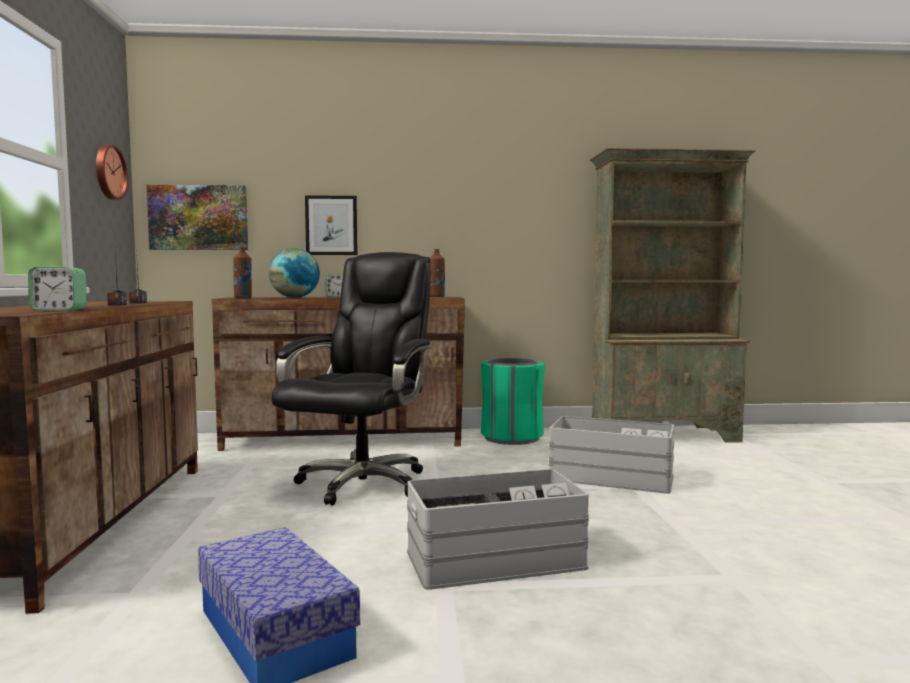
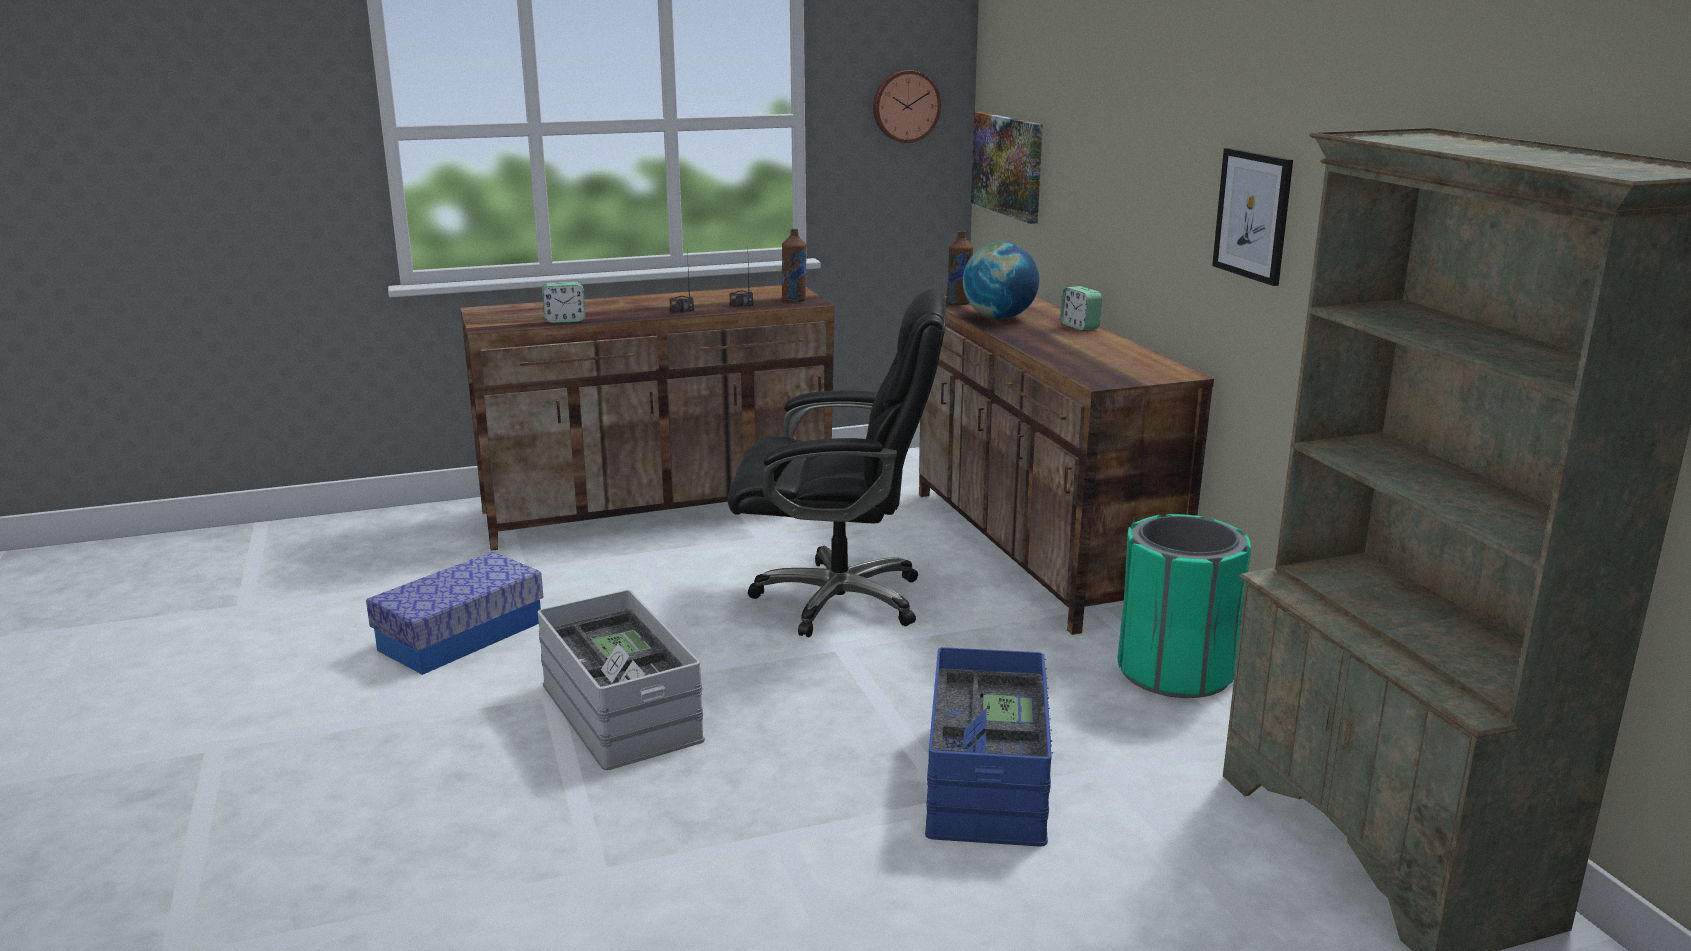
camera: 75 degrees right, 15 degrees up
alarm clock [28,267,87,311] -> alarm clock turned 90 degrees counterclockwise [542,282,585,323]
picture [305,195,358,255] -> picture moved to [1212,148,1293,286]
brown bottle [430,249,445,297] -> brown bottle moved to [782,229,806,302]
grey storage box [549,416,675,494] -> blue storage box [925,647,1053,847]

